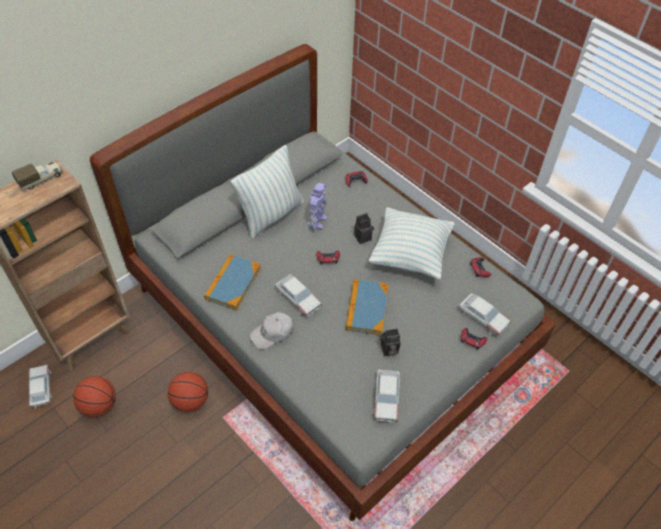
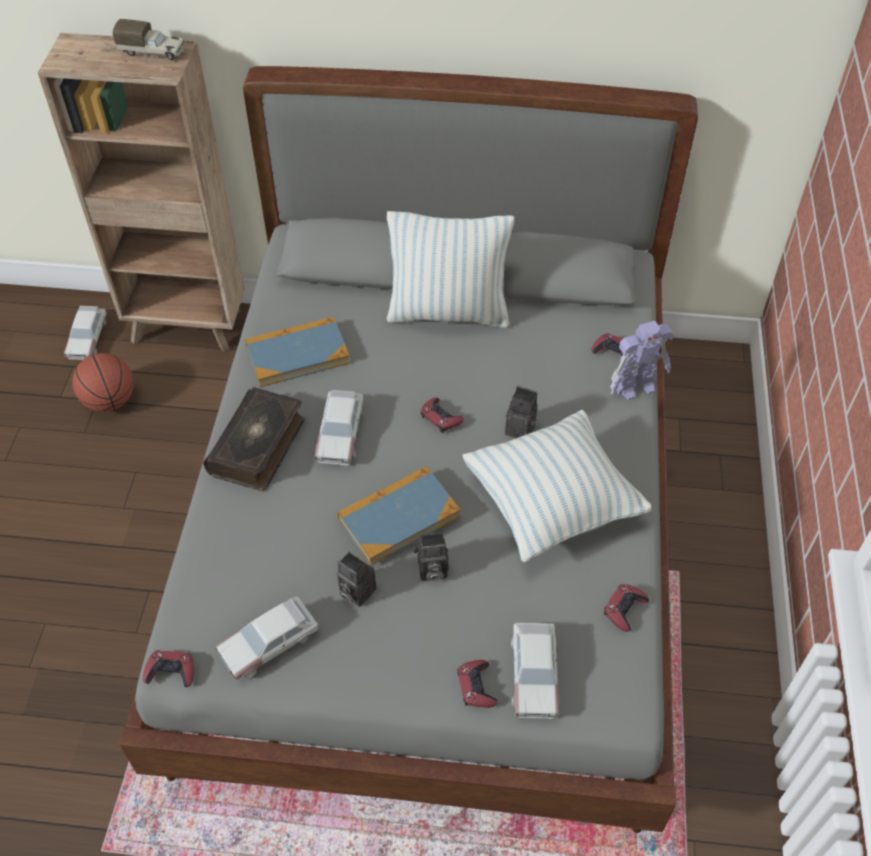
camera: 50 degrees right, 0 degrees up
toy car [29,365,52,409] -> toy car turned 150 degrees clockwise [64,306,106,360]
basketball [168,372,208,412] -> none
white cap [250,312,294,349] -> book [203,387,305,491]
toy robot [308,183,327,231] -> toy robot moved to [610,321,673,400]
none -> red game controller [143,650,194,687]
none -> camera [413,533,449,581]

